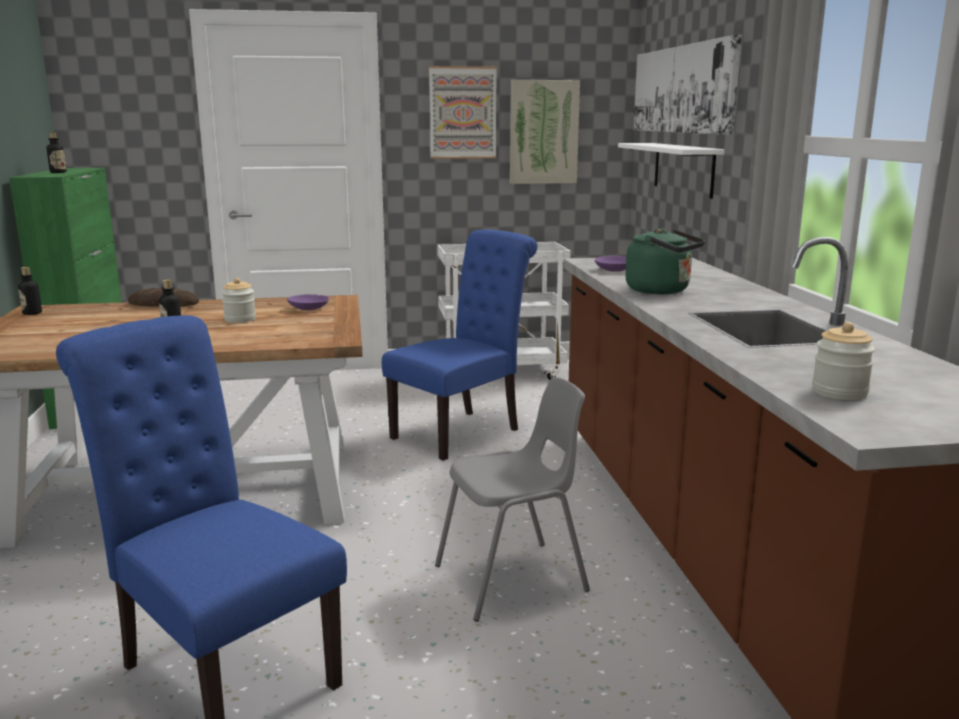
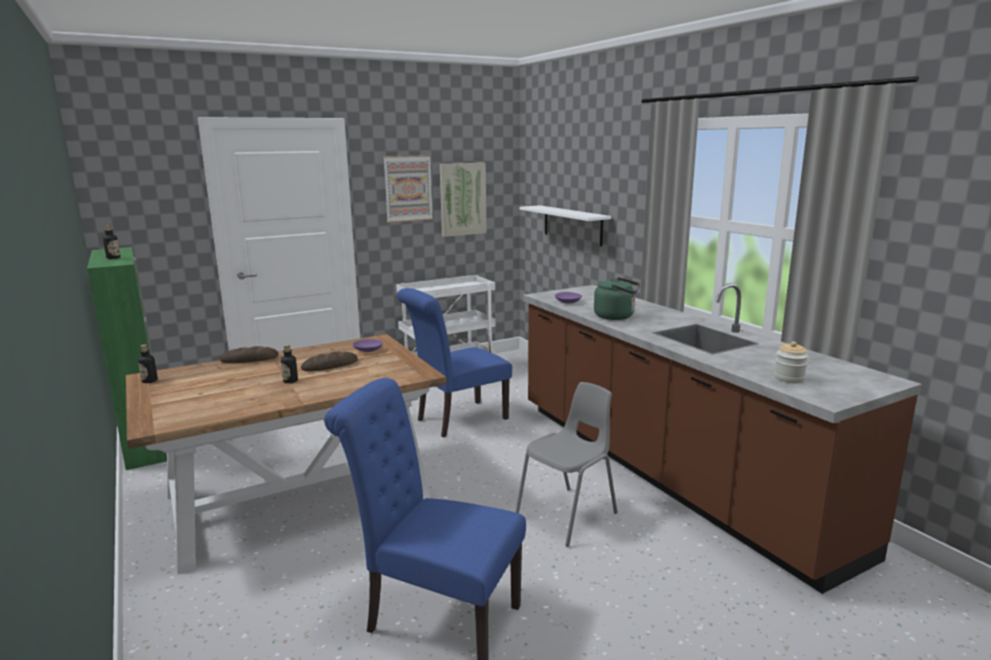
camera: 20 degrees left, 0 degrees up
jar [222,278,256,323] -> bread [301,352,358,371]
blue chair [382,229,537,461] -> blue chair turned 150 degrees counterclockwise [397,288,512,437]
picture [633,34,742,135] -> none

